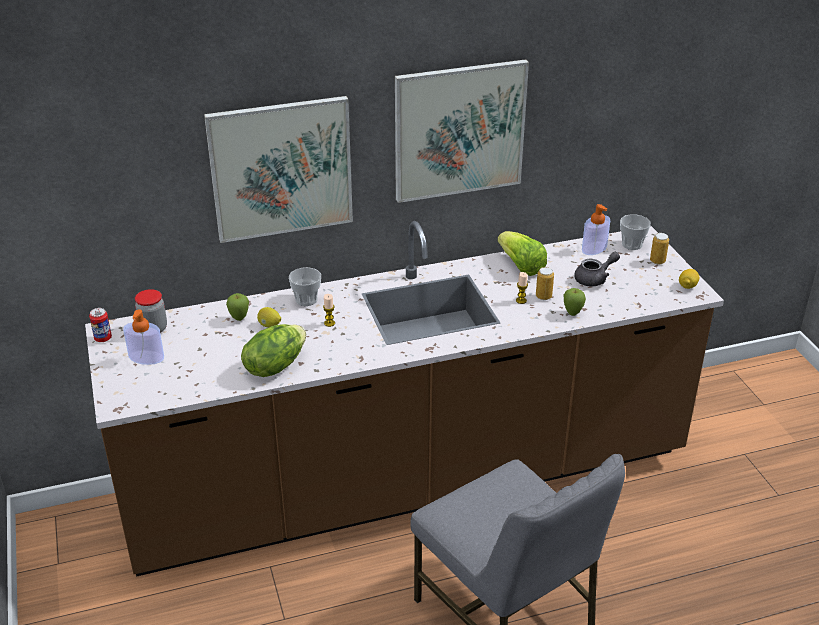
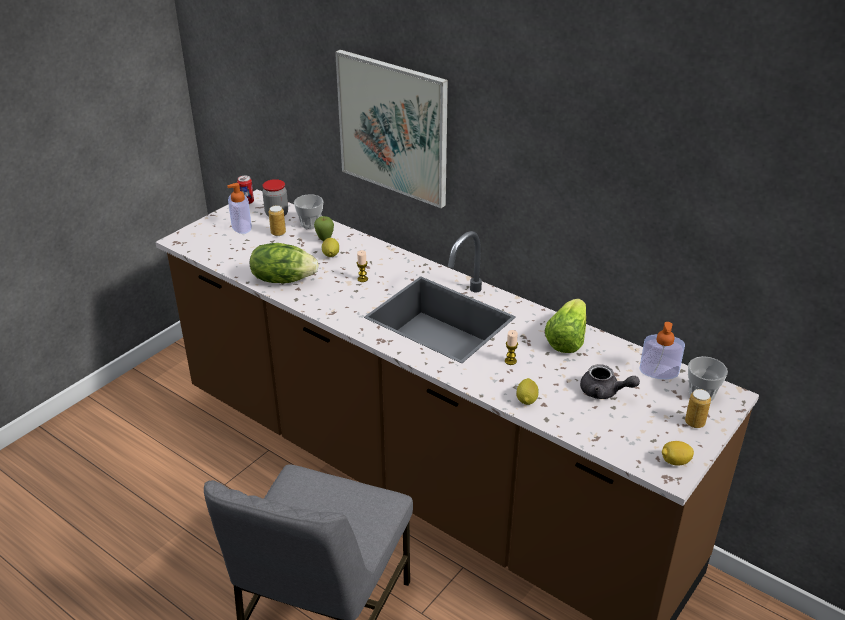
camera: 55 degrees right, 0 degrees up
cup [289,267,321,306] -> cup moved to [294,194,323,229]
picture [395,59,529,203] -> none
can [536,267,554,300] -> can moved to [269,205,286,236]
apple [564,288,586,316] -> lemon [516,378,539,405]

